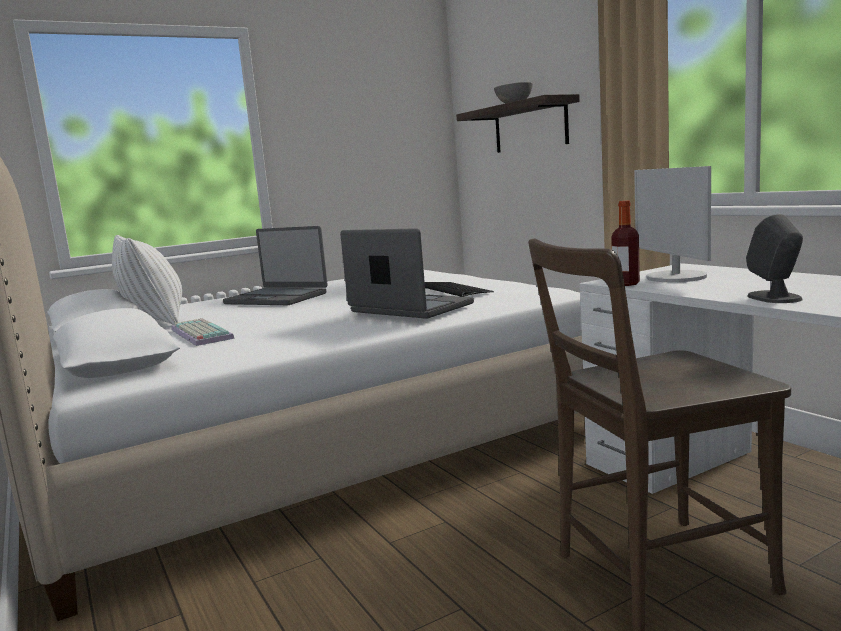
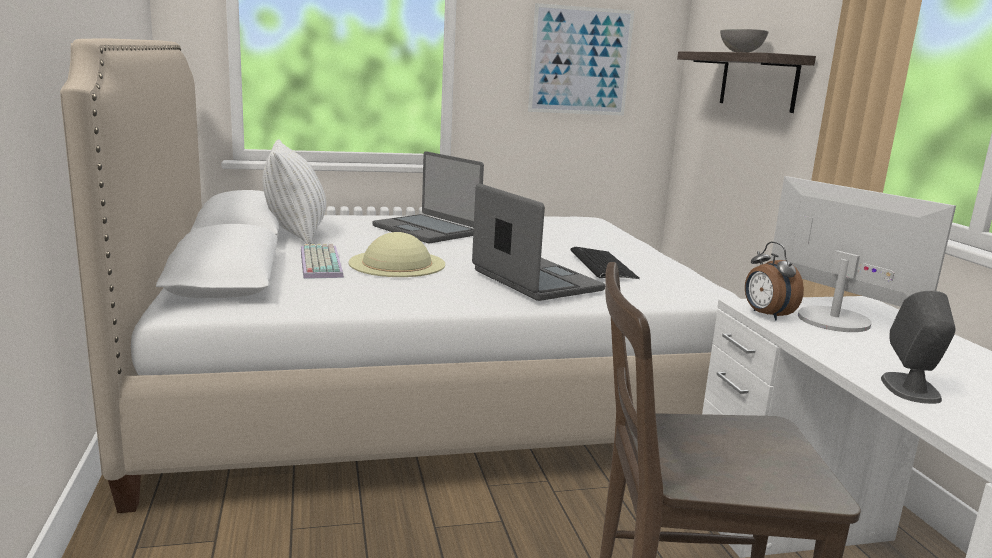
camera: 15 degrees right, 5 degrees up
bottle [611,201,640,286] -> alarm clock [745,242,804,321]
monitor [634,166,711,282] -> monitor turned 135 degrees clockwise [770,176,956,332]
none -> beige hat [348,232,445,277]
none -> picture [528,3,634,116]

